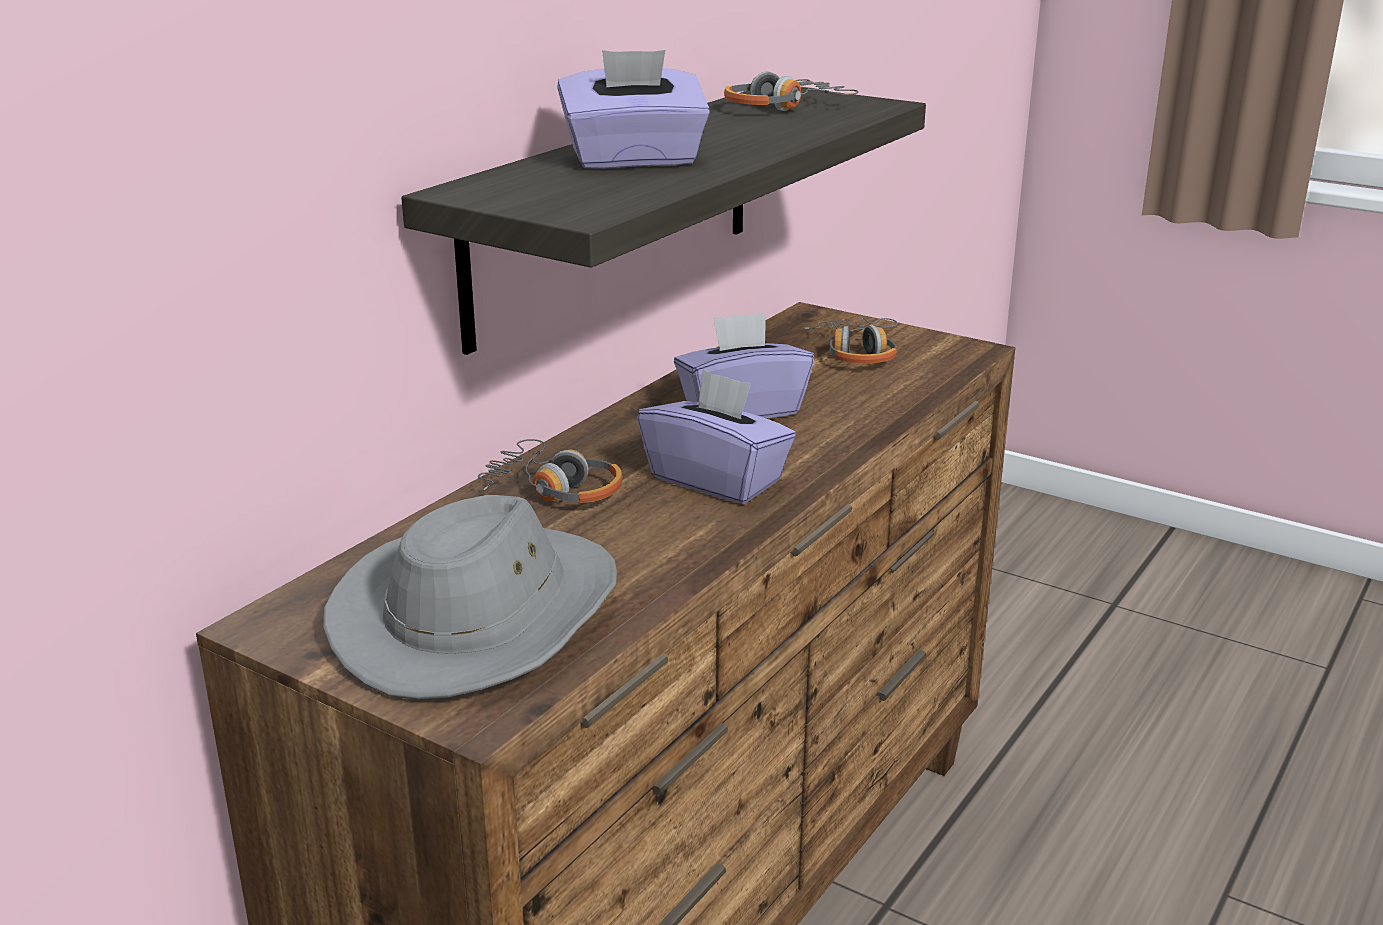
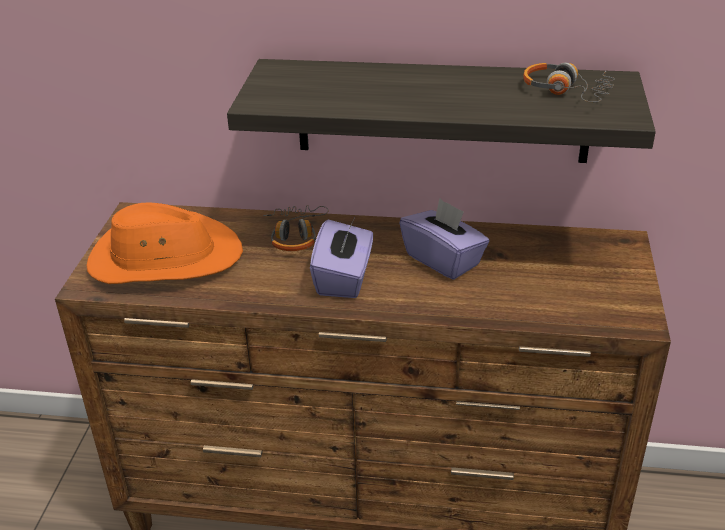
camera: 65 degrees right, 10 degrees up
grey hat [323,495,617,700] -> orange hat [86,202,243,284]
purple tissue box [557,50,710,169] -> none
headphones [804,318,898,363] -> none

